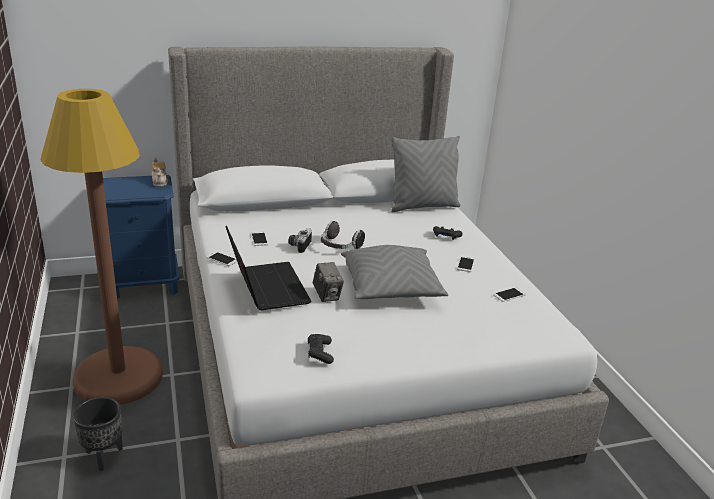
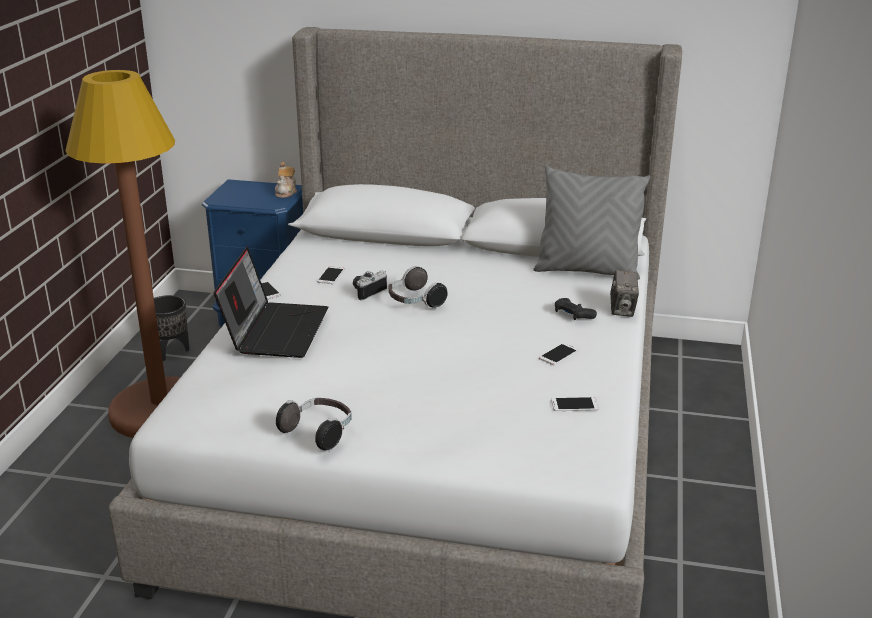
camera: 30 degrees right, 0 degrees up
black planter [73,397,123,471] -> black planter moved to [154,295,189,361]
black game controller [308,334,334,364] -> none
camera [313,262,344,302] -> camera moved to [610,270,639,317]
grey pillow [341,245,448,299] -> none
none -> headphones [276,398,352,450]

